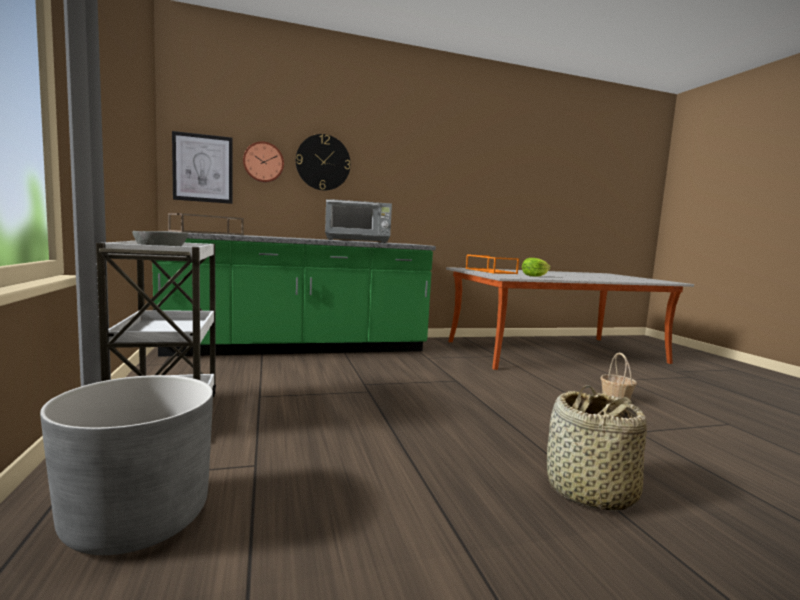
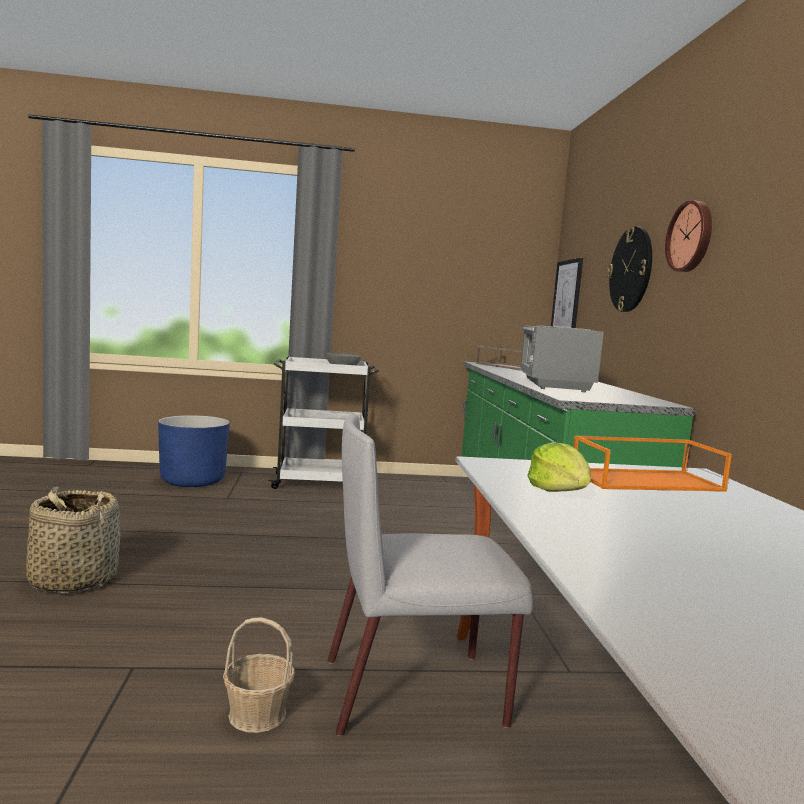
camera: 100 degrees right, 0 degrees up
grey planter [40,375,213,555] -> blue planter [158,415,230,487]
wall clock [243,141,284,182] -> wall clock moved to [665,200,712,272]
none -> grey chair [327,414,534,736]

